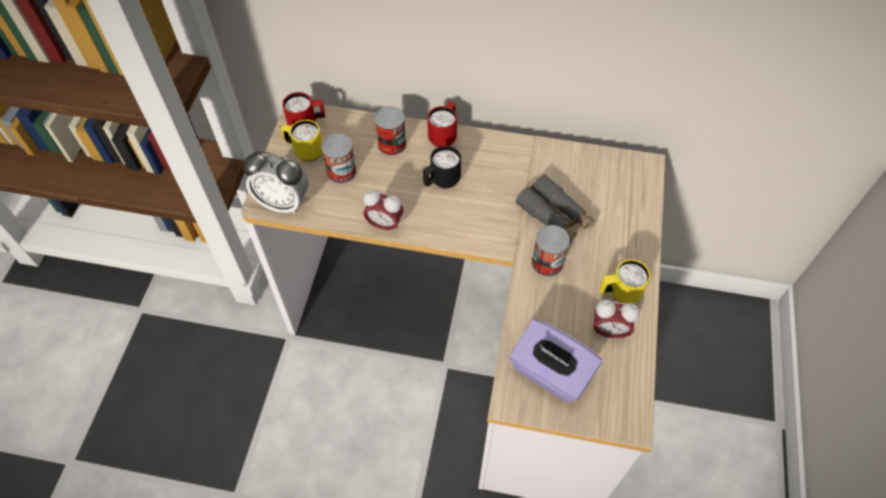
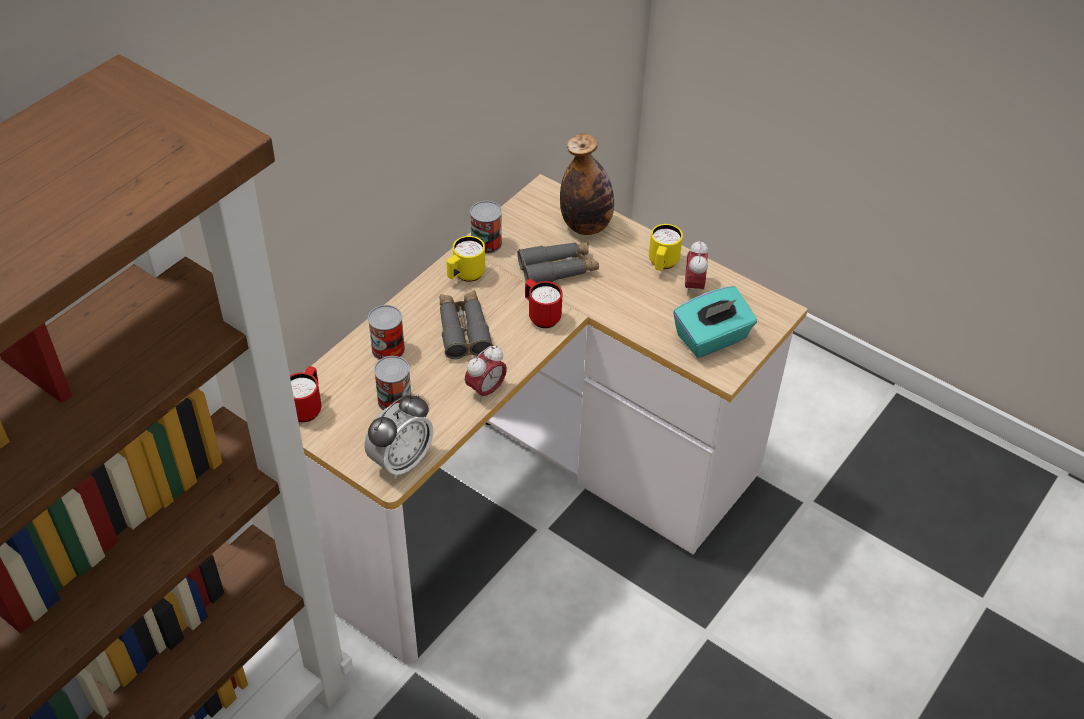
camera: 65 degrees left, 10 degrees down
yellow mug [281,119,323,162] -> yellow mug moved to [446,236,485,282]
black mug [423,146,461,188] -> grey binoculars [439,290,493,359]
red mug [427,102,457,147] -> red mug moved to [525,279,562,328]
purple tissue box [509,319,602,403] -> turquoise tissue box [673,286,757,358]
can [531,225,570,277] -> can moved to [470,201,502,254]
alarm clock [593,299,640,340] -> alarm clock turned 150 degrees clockwise [685,240,708,296]
none -> bottle [560,133,614,235]

